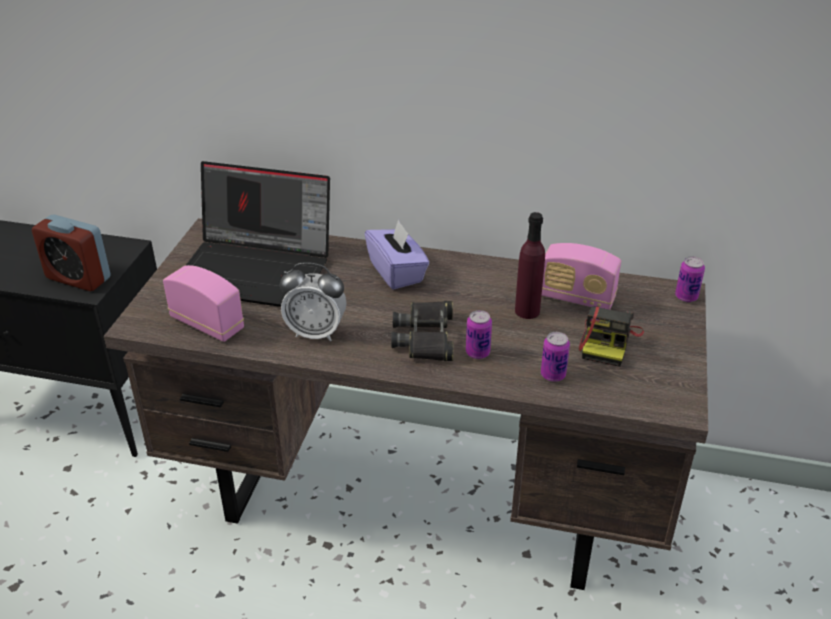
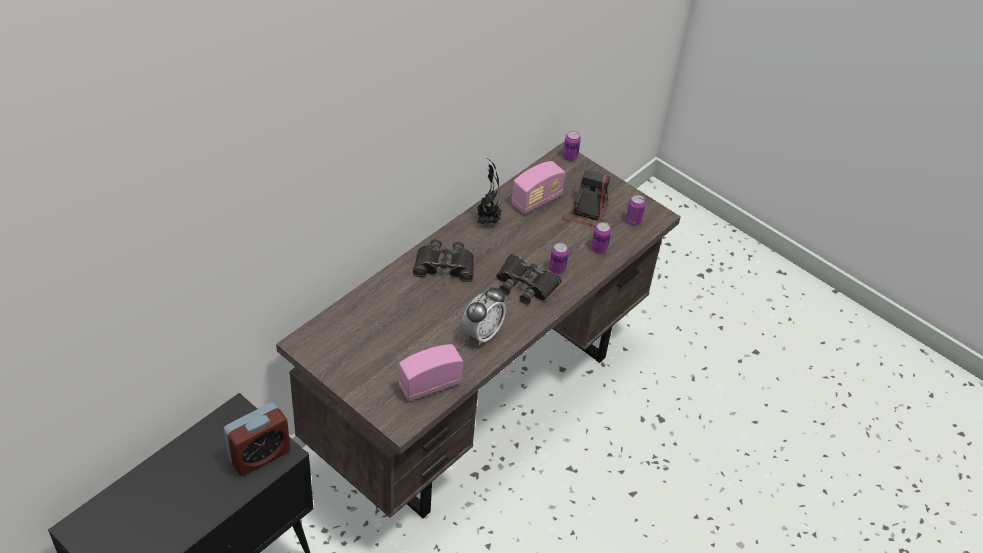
camera: 65 degrees left, 10 degrees up
laptop [185,161,330,307] -> none
purple tissue box [365,219,429,290] -> black binoculars [413,239,474,282]
purple bottle [515,212,545,319] -> none
camera [578,306,644,367] -> camera turned 120 degrees counterclockwise [562,170,610,228]
none -> potted plant [475,158,502,224]
none -> can [626,194,646,226]

